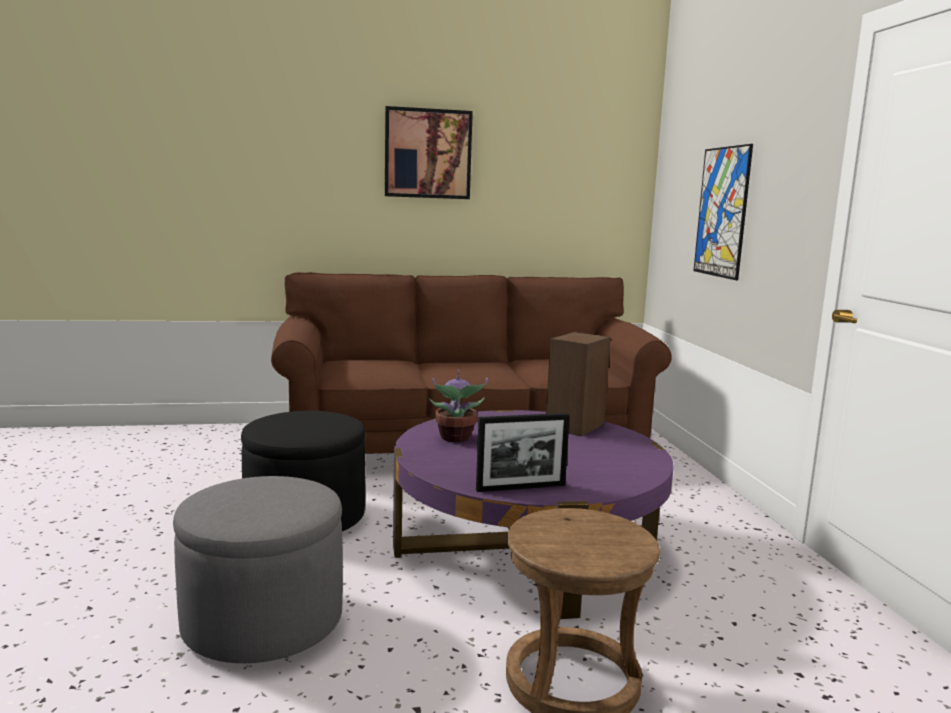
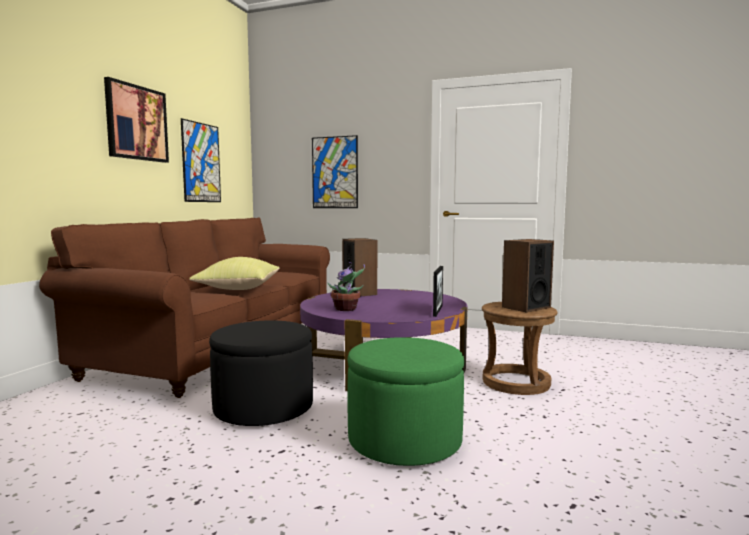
camera: 60 degrees left, 5 degrees down
grey ottoman [173,476,343,663] -> green ottoman [347,337,464,466]
none -> picture [181,118,221,202]
none -> yellow pillow [189,257,280,290]
none -> speaker [502,239,554,312]

